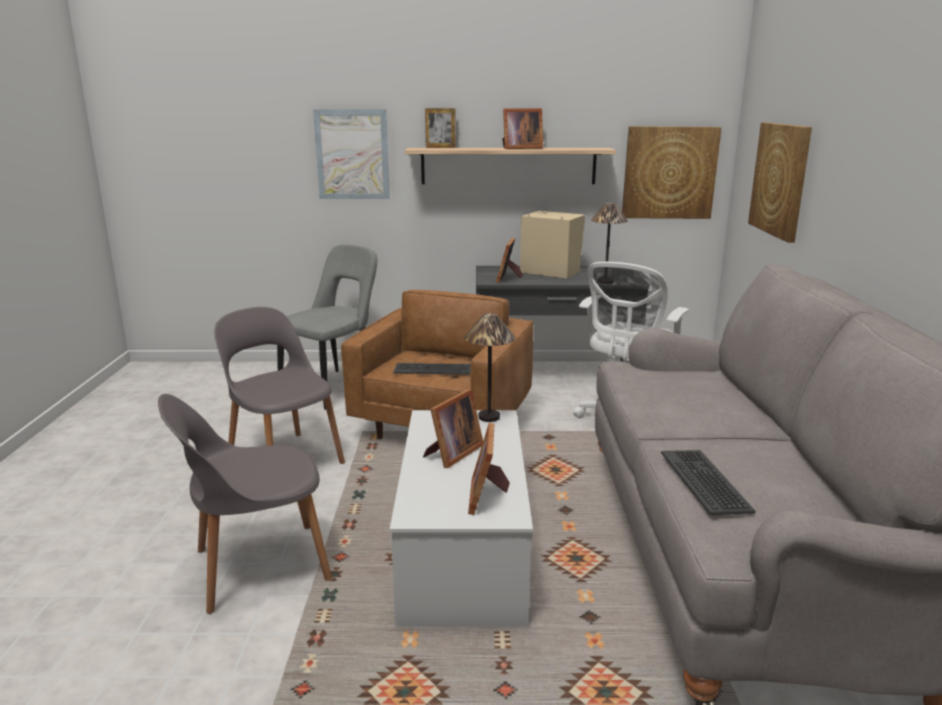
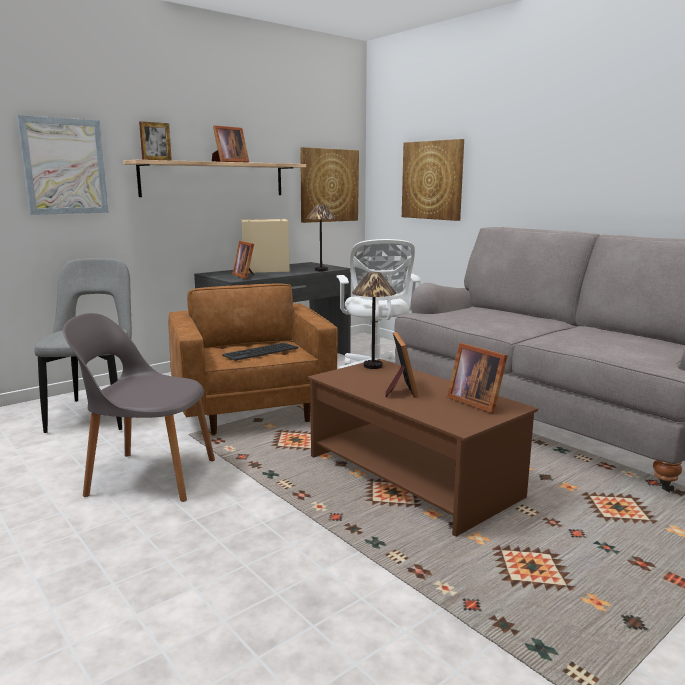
camera: 40 degrees left, 5 degrees down
grey chair [158,394,332,614] -> none
white coffee table [390,410,533,627] -> brown coffee table [308,359,538,537]
keyboard [661,450,755,515] -> none

